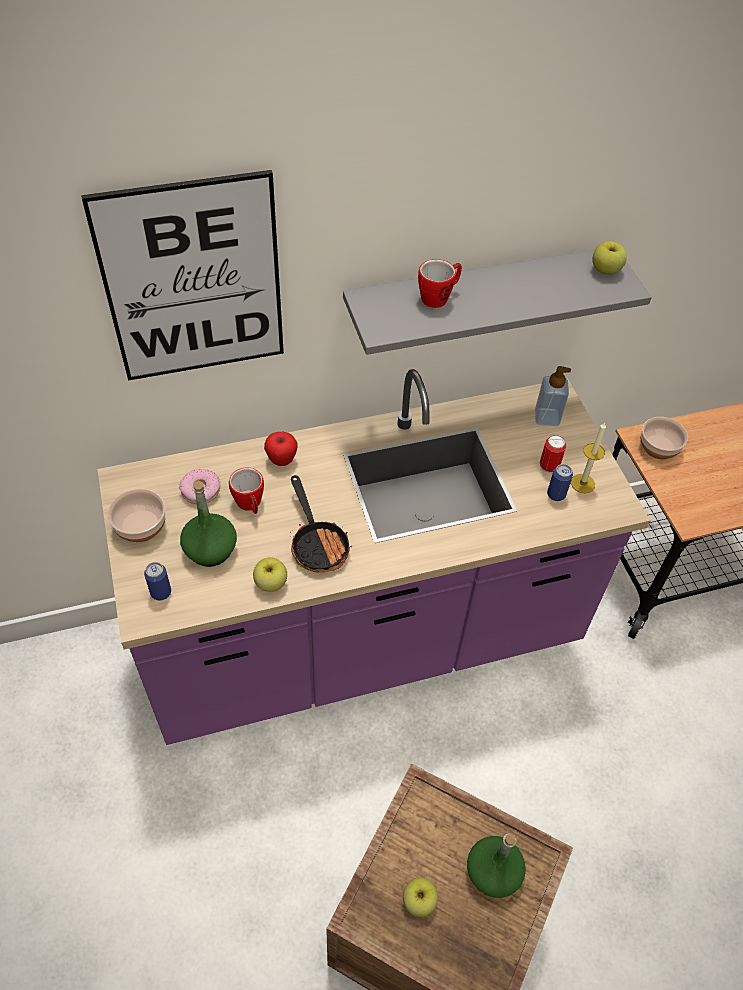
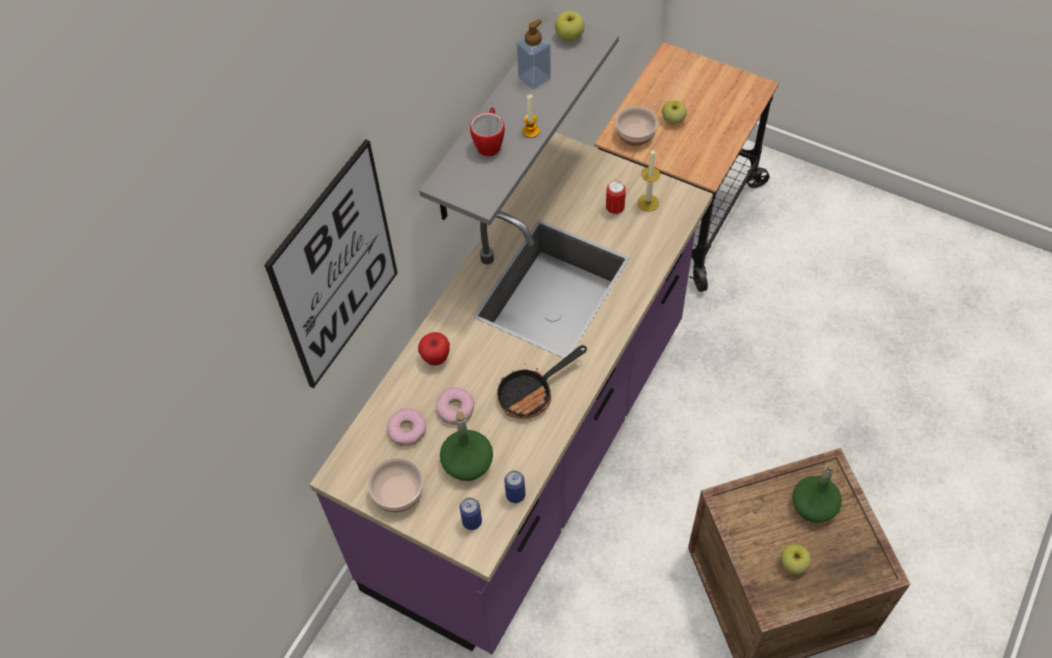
camera: 40 degrees left, 5 degrees up
mug [229,468,264,514] -> donut [436,387,475,425]
apple [253,557,287,592] -> apple moved to [662,101,687,125]
frying pan [290,475,352,573] -> frying pan turned 120 degrees clockwise [497,345,587,419]
soap dispenser [535,366,571,426] -> soap dispenser moved to [517,19,551,90]
can [547,464,573,501] -> can moved to [504,470,525,503]
none -> candle [522,94,540,138]

